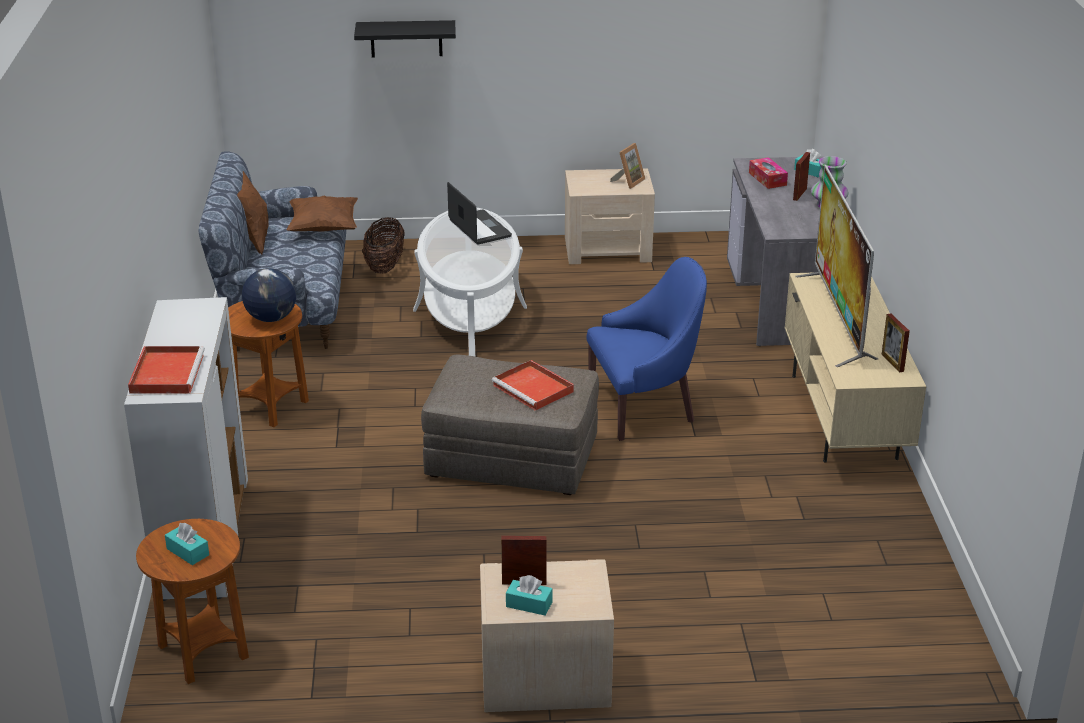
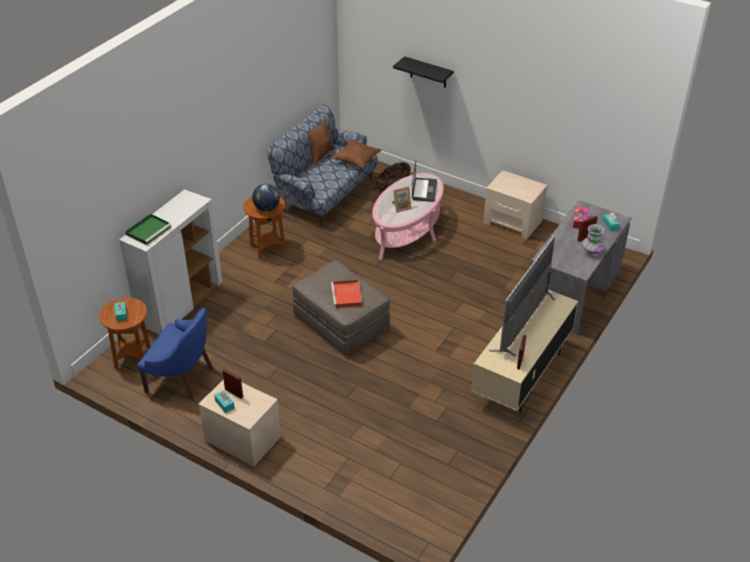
camera: 35 degrees right, 10 degrees up
red tray [128,346,205,394] -> green tray [125,214,171,245]
white coffee table [413,208,527,356] -> pink coffee table [372,173,444,260]
blue armchair [587,257,707,441] -> blue armchair moved to [137,308,213,400]
picture frame [610,143,645,189] -> picture frame moved to [392,187,412,212]

